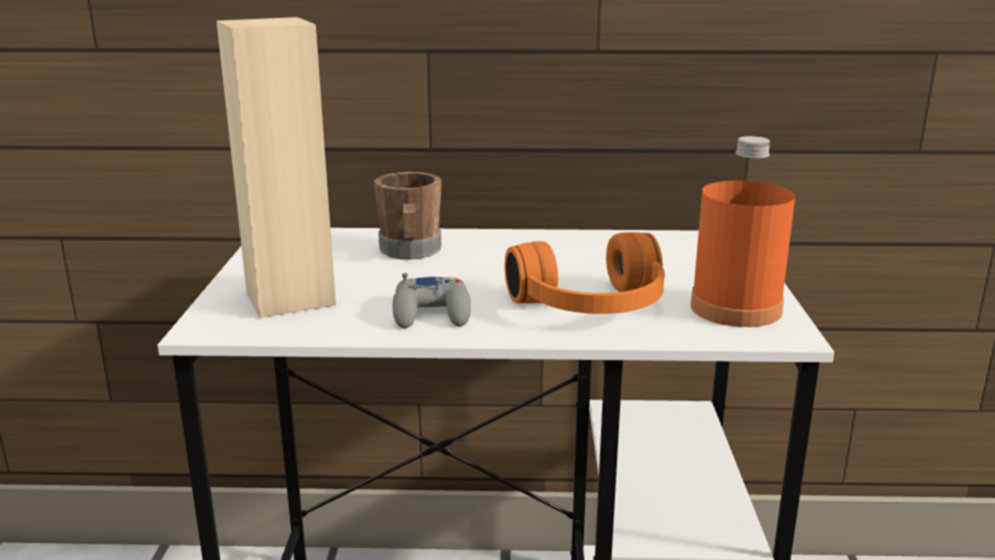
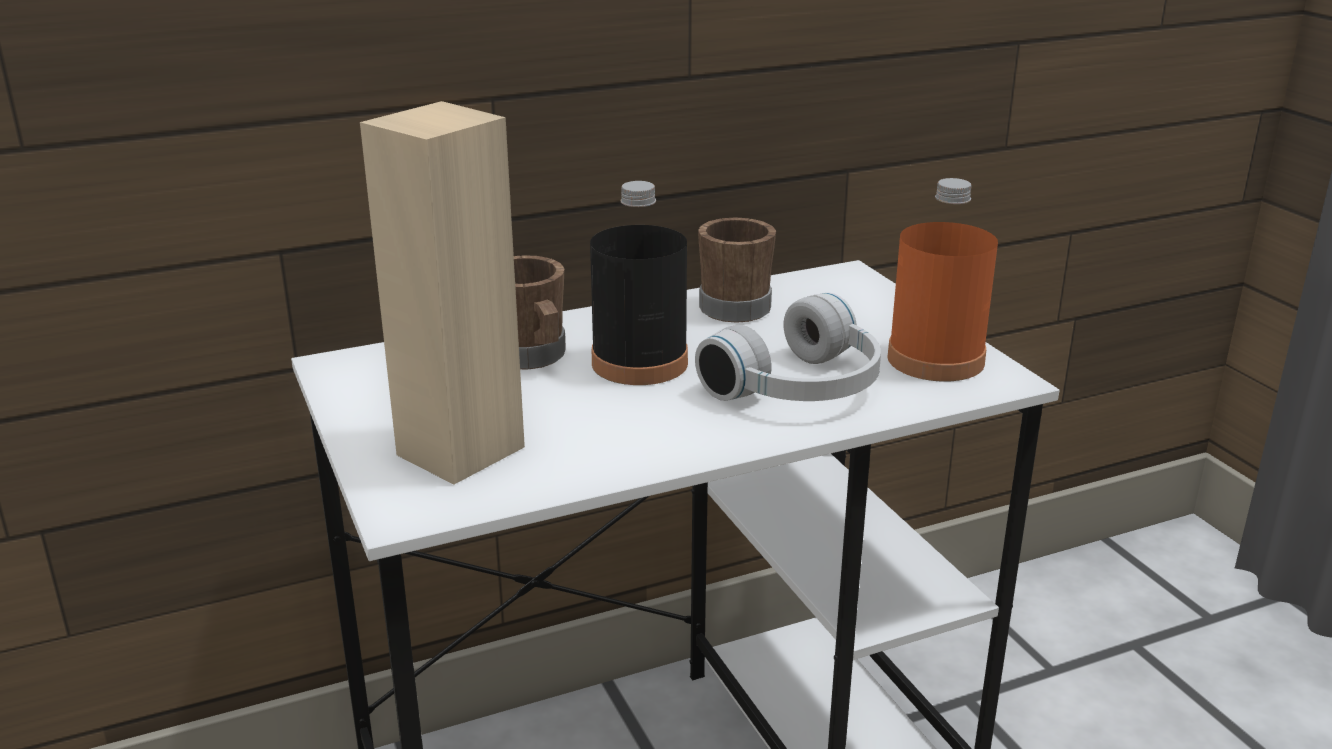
camera: 25 degrees left, 5 degrees up
grey game controller [393,273,471,328] -> none
orange headphones [505,232,664,314] -> white headphones [695,293,881,401]
none -> black bottle [590,181,688,385]
none -> brown mug [698,217,776,323]

